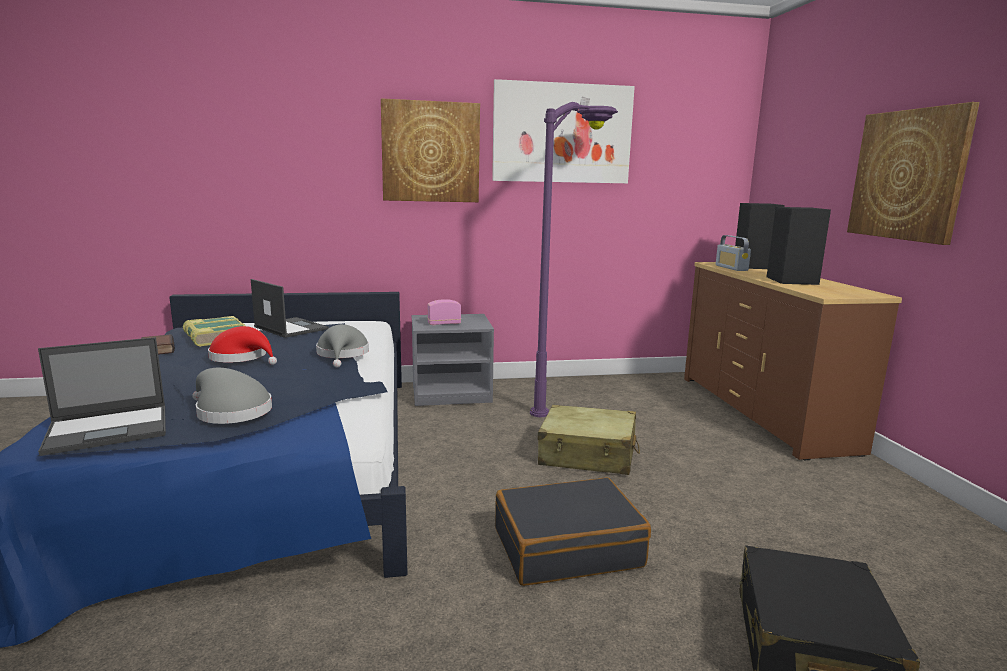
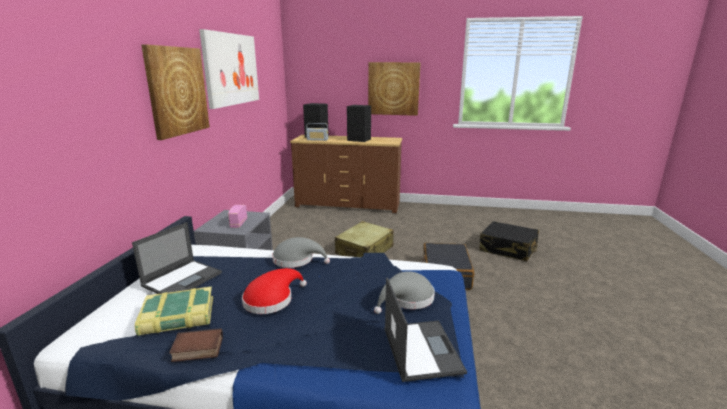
camera: 70 degrees left, 5 degrees up
laptop [251,279,329,338] -> laptop turned 150 degrees clockwise [132,222,222,294]
purple floor lamp [530,102,618,417] -> none

